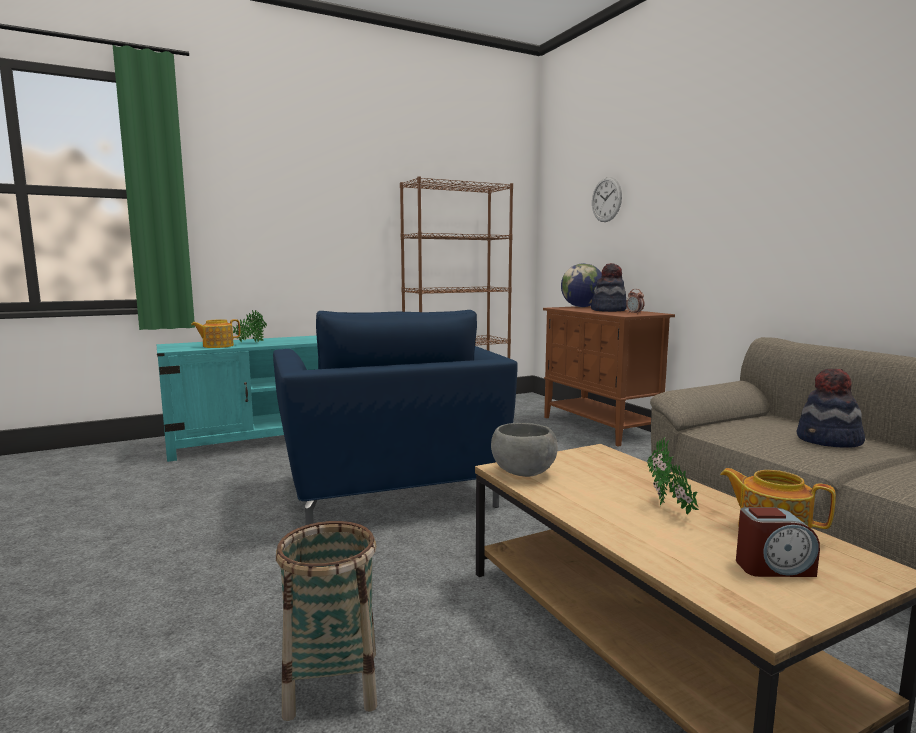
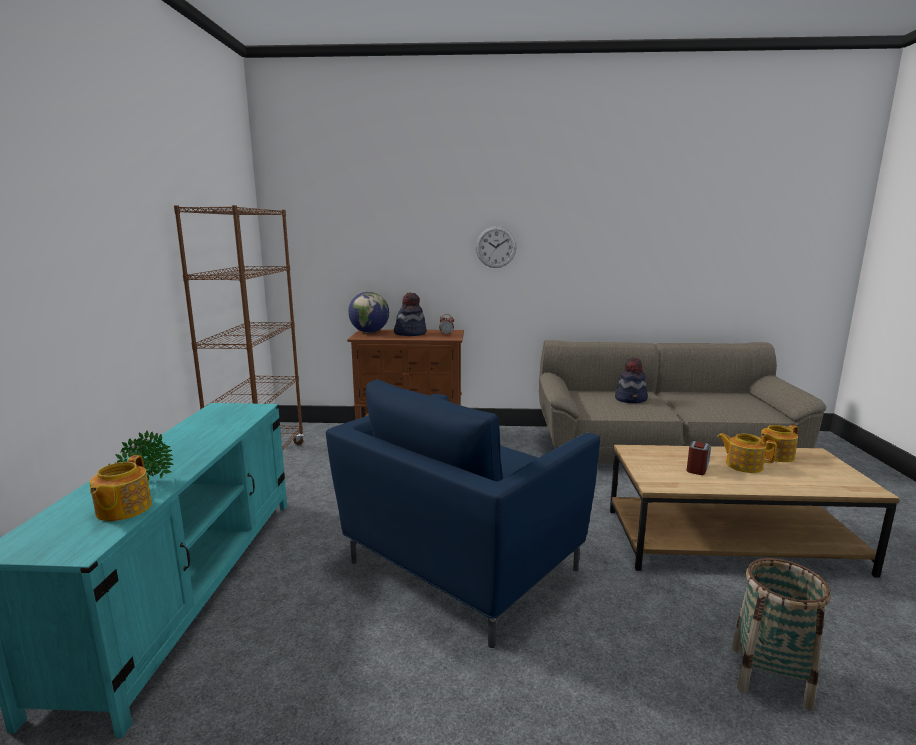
camera: 60 degrees left, 5 degrees up
blue armchair [273,310,518,525] -> blue armchair turned 120 degrees clockwise [326,379,600,648]
grey bowl [491,423,558,477] -> none
wall clock [592,177,622,222] -> wall clock moved to [476,226,517,268]
potted plant [647,437,699,515] -> teapot [717,433,777,473]
alarm clock [736,507,820,577] -> alarm clock moved to [687,441,711,475]

